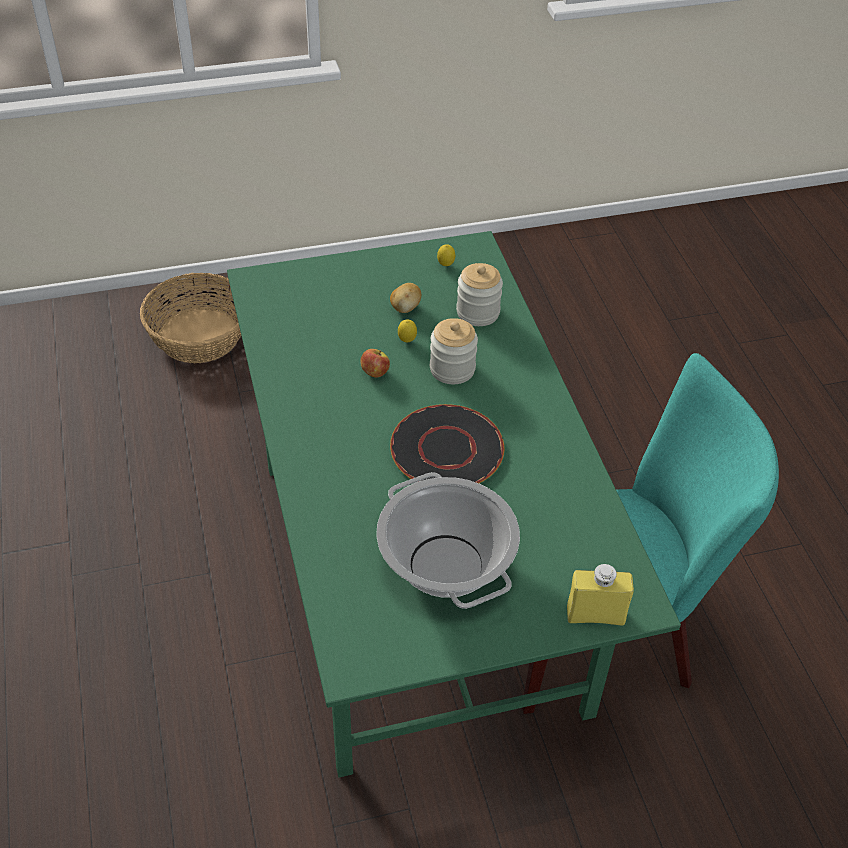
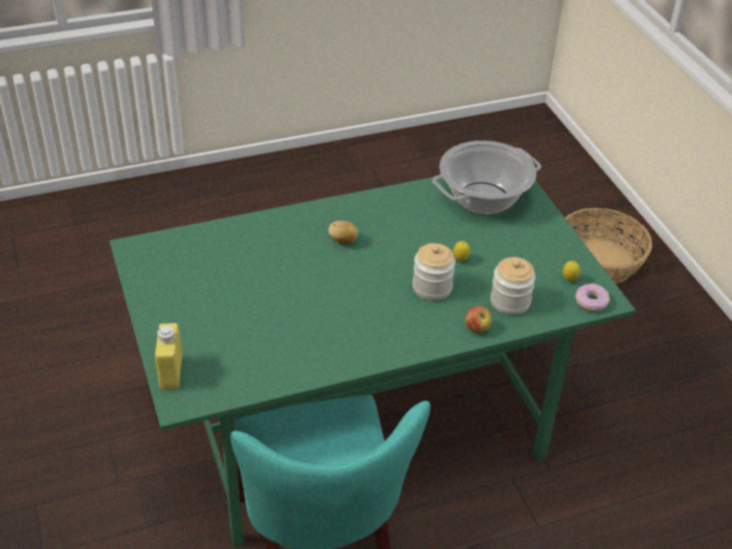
camera: 85 degrees right, 5 degrees down
apple [360,349,390,378] -> apple moved to [465,306,492,333]
cooking pot [376,472,520,609] -> cooking pot moved to [432,141,541,214]
potato [390,283,421,313] -> potato moved to [328,221,358,244]
black plate [390,404,504,483] -> none
none -> donut [575,283,610,311]

